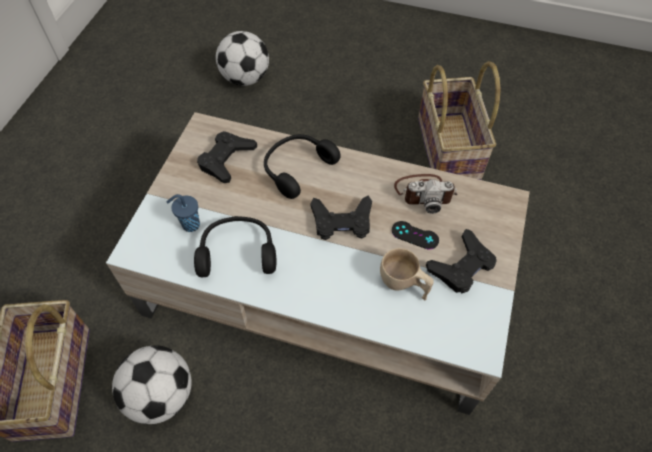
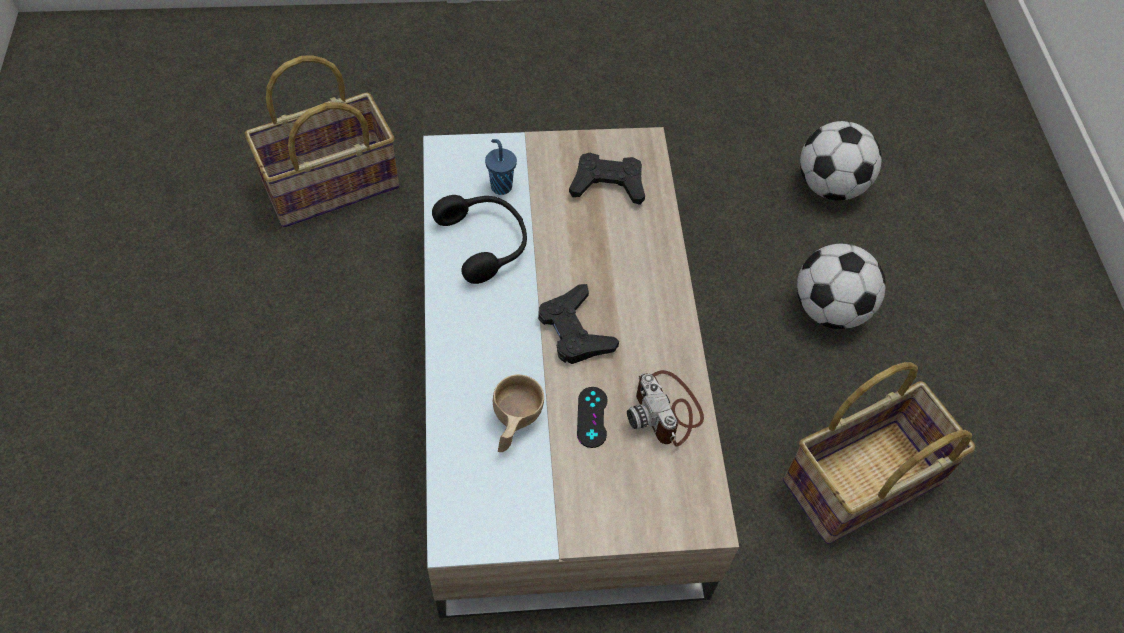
camera: 65 degrees right, 0 degrees up
football [112,345,192,424] -> football moved to [797,243,886,329]
black headphones [264,134,341,199] -> none
black game controller [426,229,497,293] -> none

